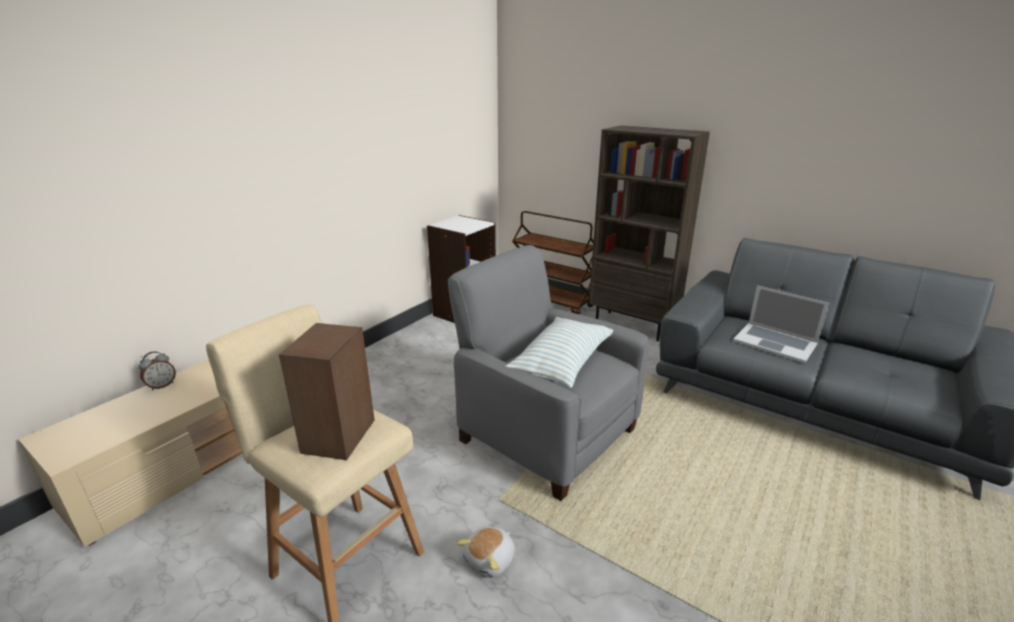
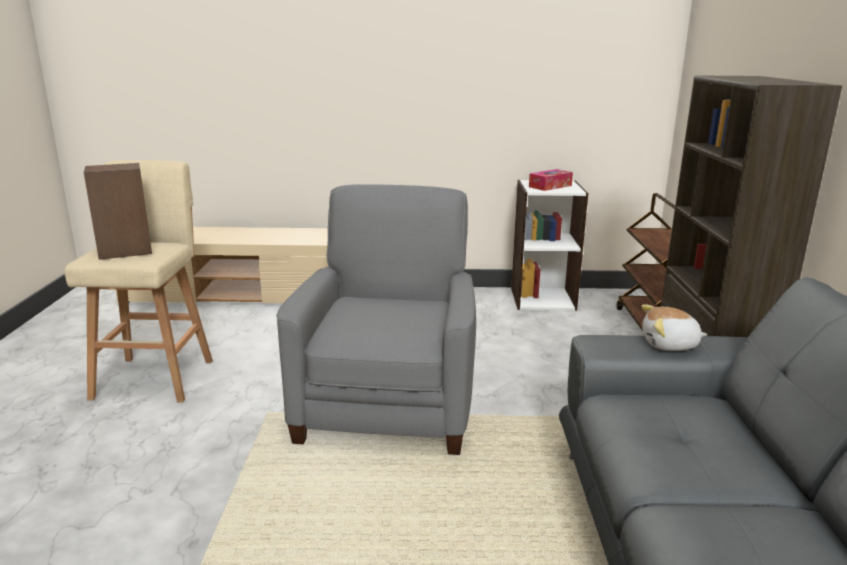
camera: 55 degrees right, 5 degrees down
alarm clock [139,351,176,390] -> none
plush toy [457,527,515,578] -> plush toy moved to [641,304,707,351]
pillow [506,317,613,388] -> none
laptop [733,286,829,363] -> none
none -> tissue box [529,169,573,191]

